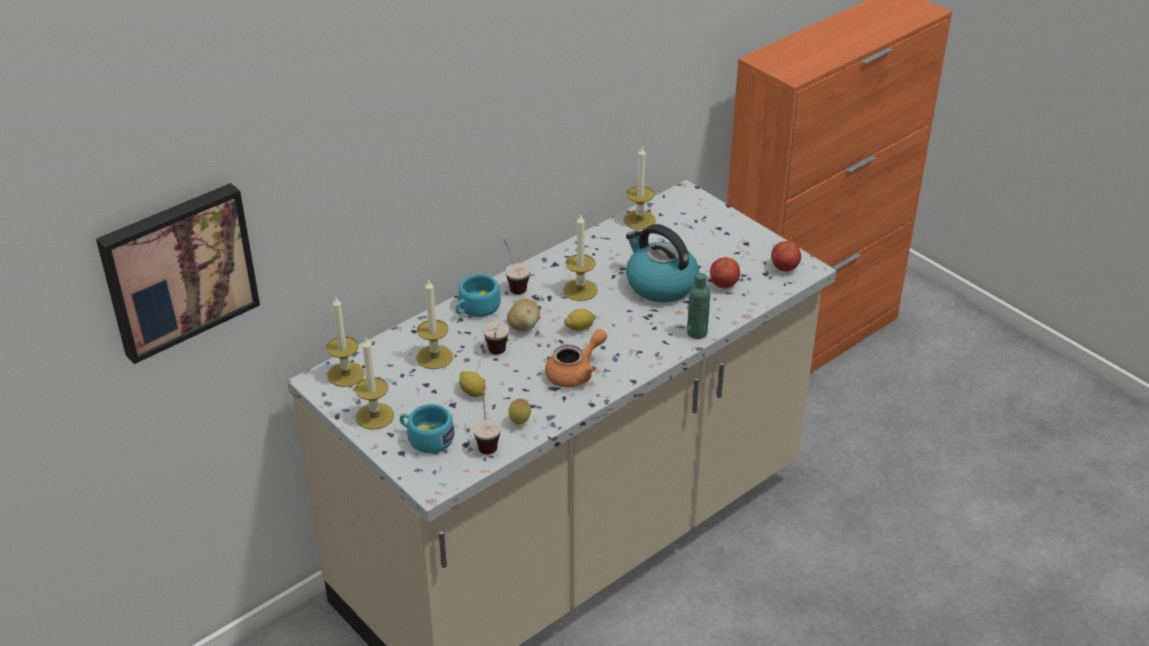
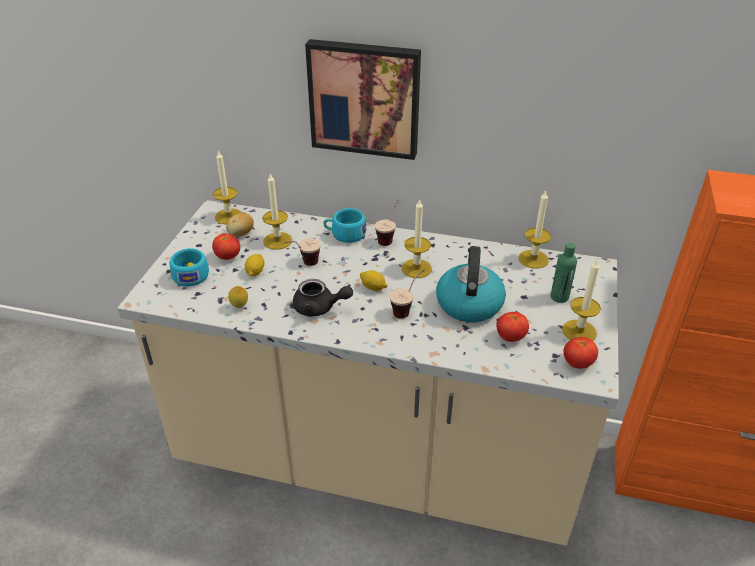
camera: 55 degrees right, 0 degrees up
picture [96,183,260,364] -> picture moved to [305,39,421,160]
candle [355,336,394,430] -> candle moved to [562,258,601,341]
cup [473,389,501,454] -> cup moved to [390,269,424,319]
potato [507,299,540,331] -> potato moved to [226,213,254,237]
orange teapot [545,329,607,387] -> black teapot [293,279,353,317]
green bottle [687,273,710,339] -> green bottle moved to [550,243,577,303]
none -> tomato [212,233,240,260]

